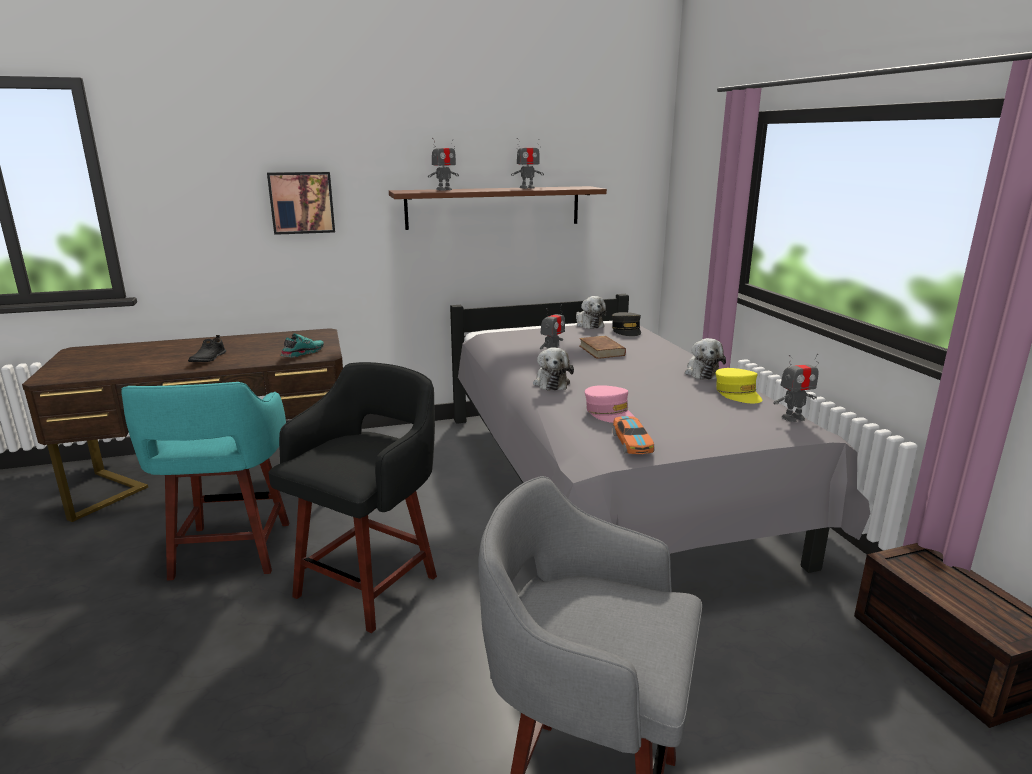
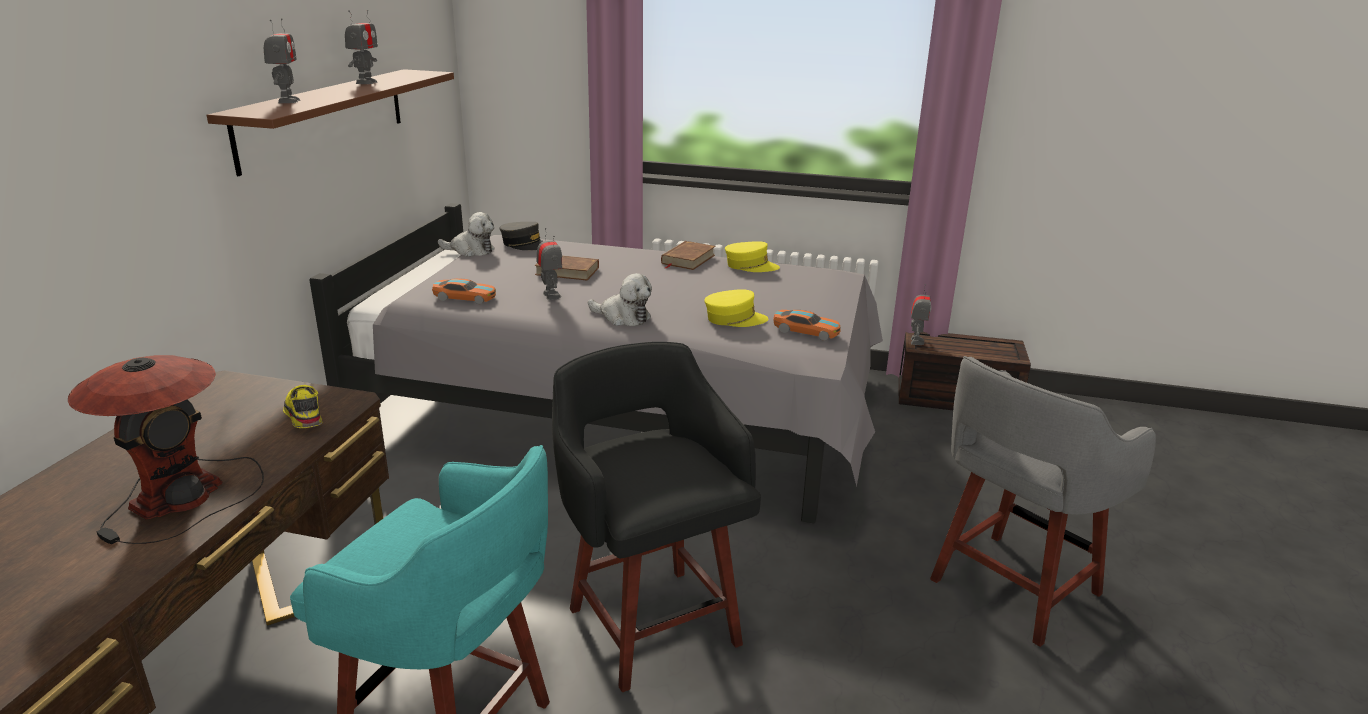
camera: 60 degrees left, 5 degrees up
black shoe [188,335,226,362] -> table lamp [68,355,264,544]
picture [267,172,335,235] -> none
turquoise shoe [281,334,324,357] -> yellow shoe [283,385,322,428]
pink cap [585,385,635,423] -> yellow cap [704,289,769,327]
plush toy [685,338,726,380] -> brown book [661,241,716,270]
toy robot [773,353,818,422] -> toy robot moved to [911,284,931,345]
none -> toy car [432,278,496,304]

